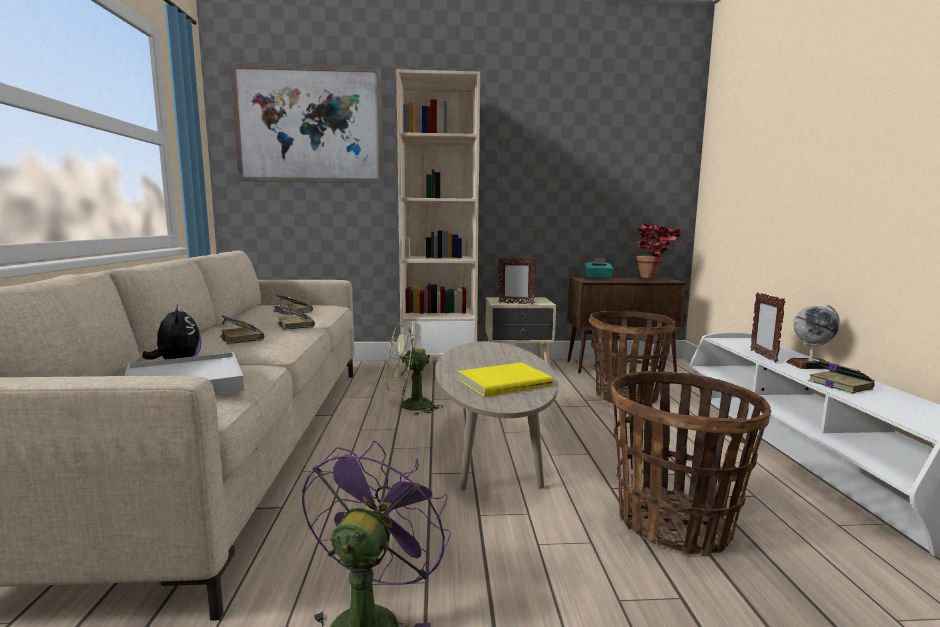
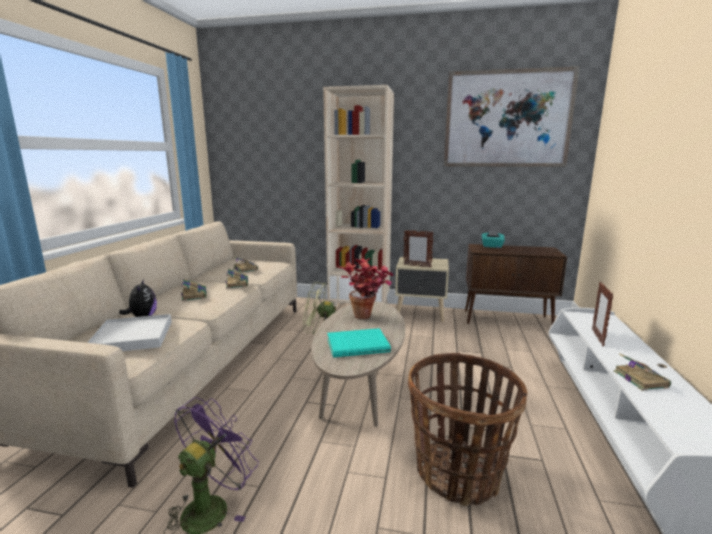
camera: 15 degrees right, 5 degrees up
picture [230,63,384,183] -> picture moved to [444,67,580,167]
yellow book [458,362,553,397] -> turquoise book [327,328,391,358]
basket [589,311,676,405] -> none
potted plant [636,223,682,278] -> potted plant moved to [338,258,394,319]
globe [786,304,840,369] -> none

